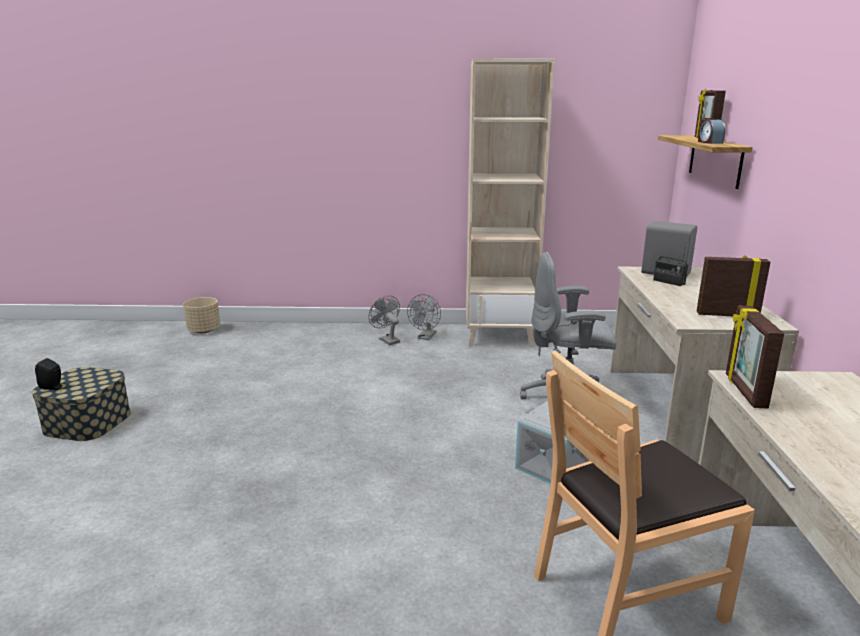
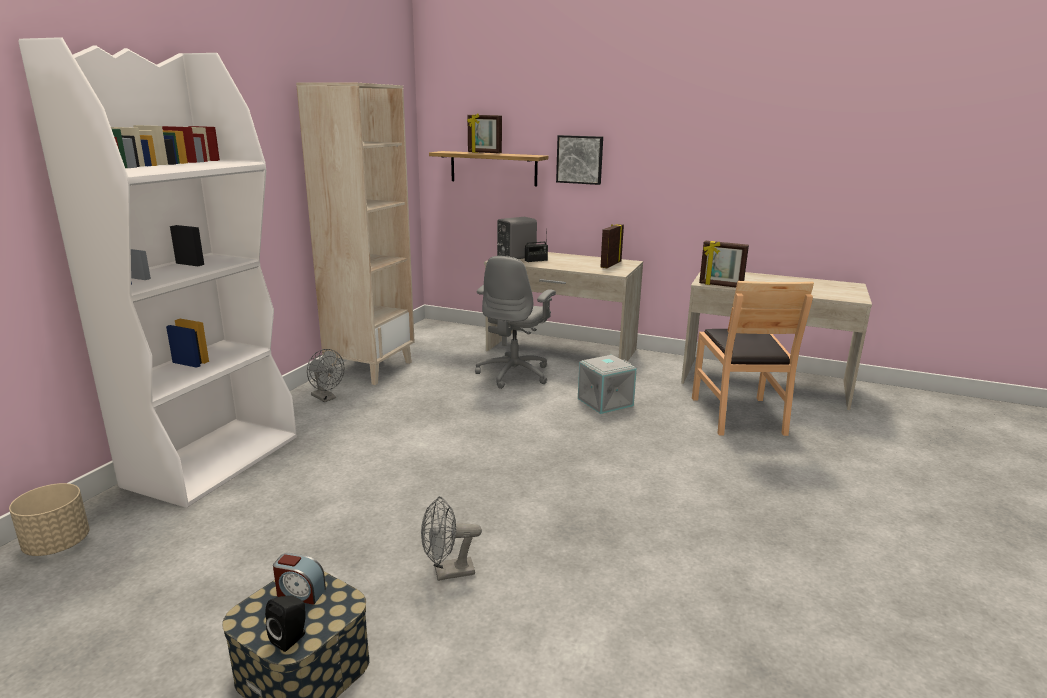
camera: 70 degrees left, 0 degrees up
grey fan [369,295,400,345] -> grey fan moved to [421,496,482,581]
alarm clock [698,118,725,144] -> alarm clock moved to [273,553,326,605]
none -> white bookcase [18,37,297,508]
none -> picture [556,135,603,185]

